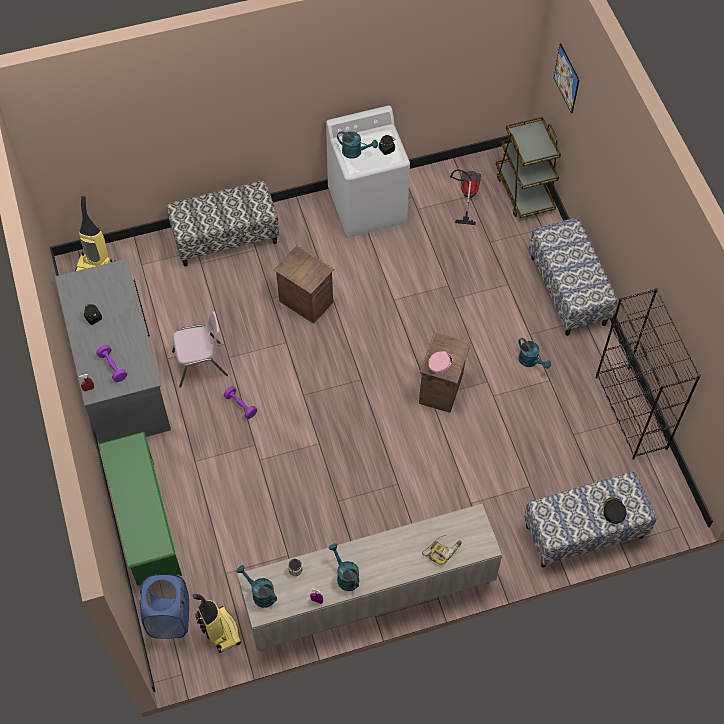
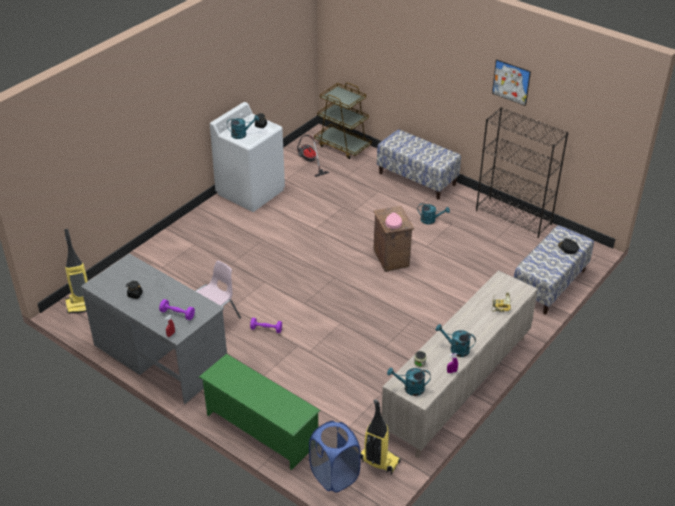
camera: 35 degrees left, 20 degrees down
bench [167,181,279,266] -> none
crate [274,245,334,323] -> none
picture [554,43,580,114] -> picture moved to [492,59,531,106]

